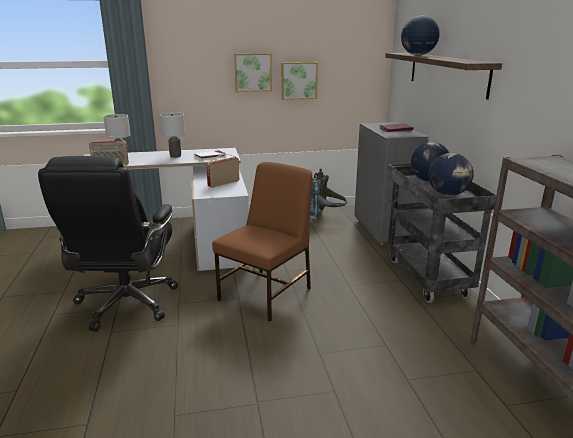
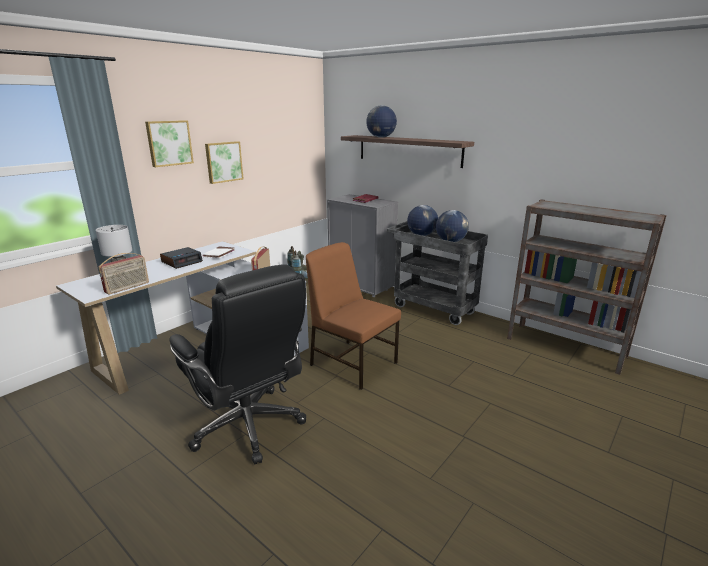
camera: 40 degrees left, 0 degrees up
white table lamp [160,112,185,158] -> alarm clock [160,247,203,269]
brown chair [212,162,312,321] -> brown chair turned 45 degrees counterclockwise [306,242,401,390]
picture [282,62,318,100] -> picture moved to [145,120,194,167]

